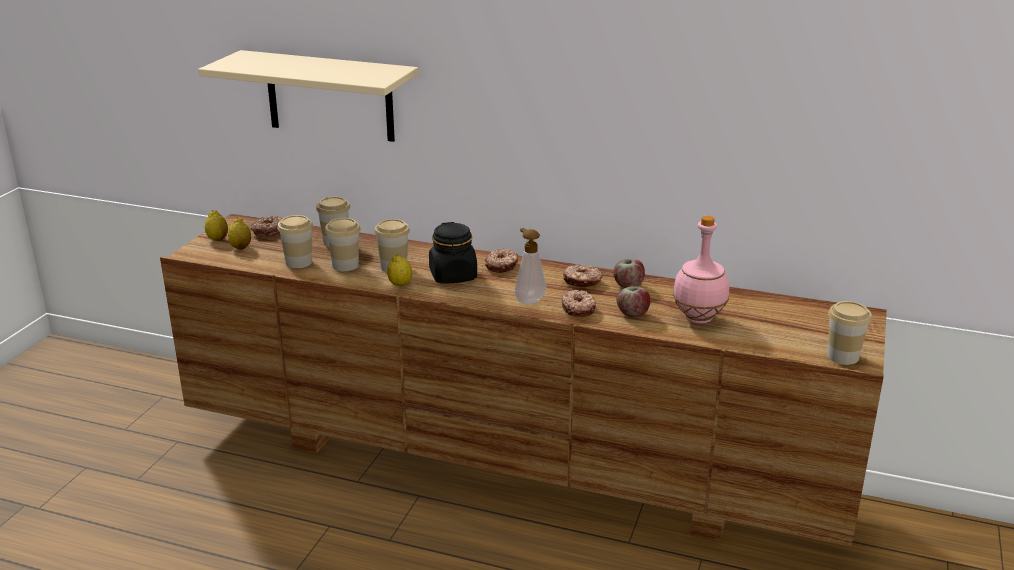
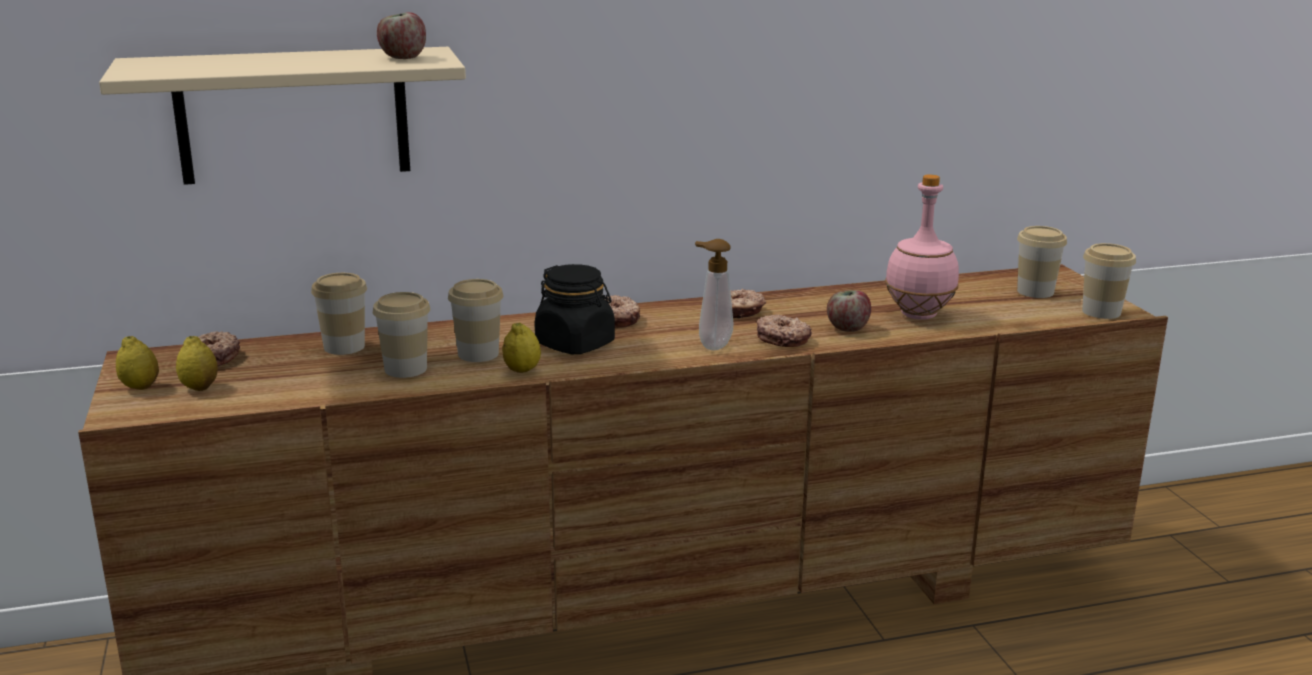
camera: 35 degrees left, 5 degrees down
cup [278,215,313,268] -> cup moved to [1017,226,1067,298]
apple [613,259,645,288] -> apple moved to [377,12,426,59]

